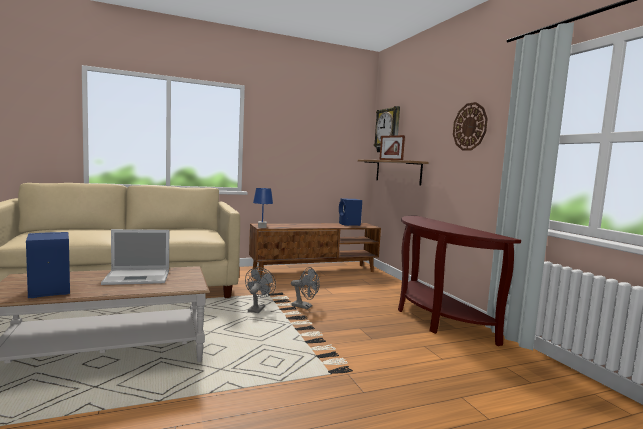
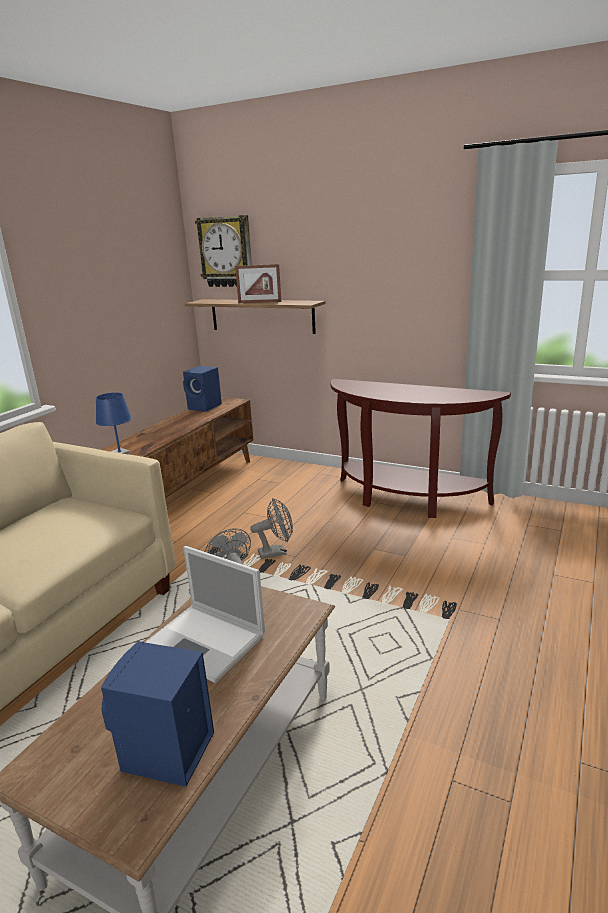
camera: 40 degrees left, 15 degrees up
laptop [101,229,169,285] -> laptop turned 90 degrees clockwise [145,546,265,683]
wall clock [453,102,488,151] -> none

